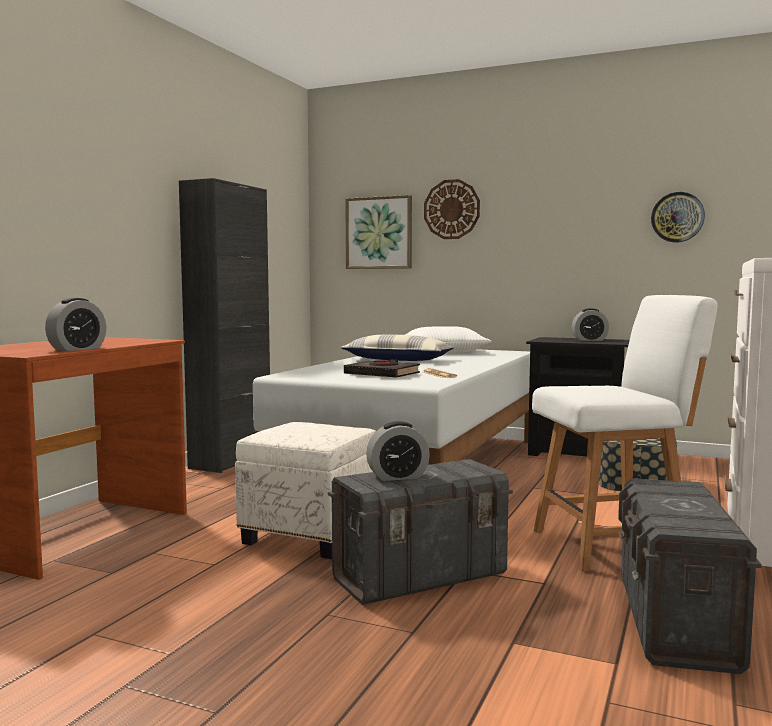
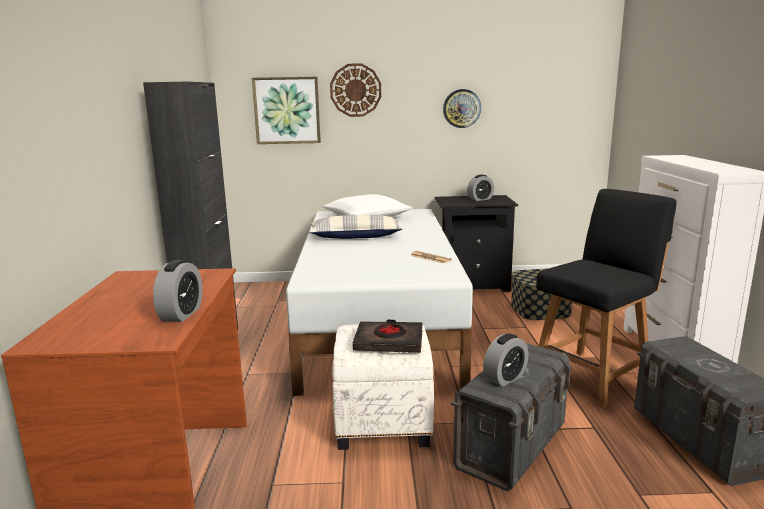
camera: 25 degrees left, 10 degrees up
black book [344,359,420,378] -> black book moved to [353,320,422,353]
white chair [532,295,717,572] -> black chair [536,189,676,409]
wall clock [651,192,705,243] -> wall clock moved to [443,89,481,128]

